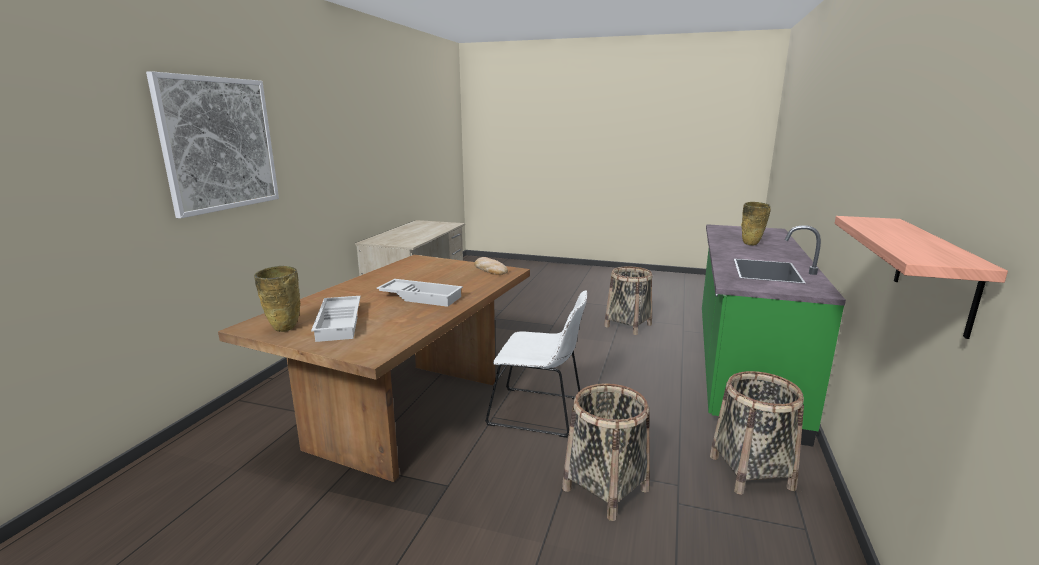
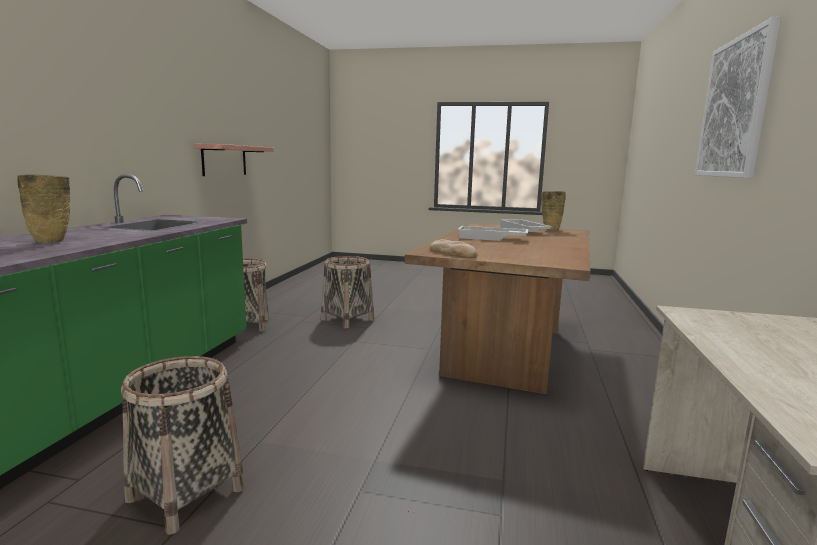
camera: 175 degrees right, 5 degrees down
white chair [485,290,587,438] -> none

